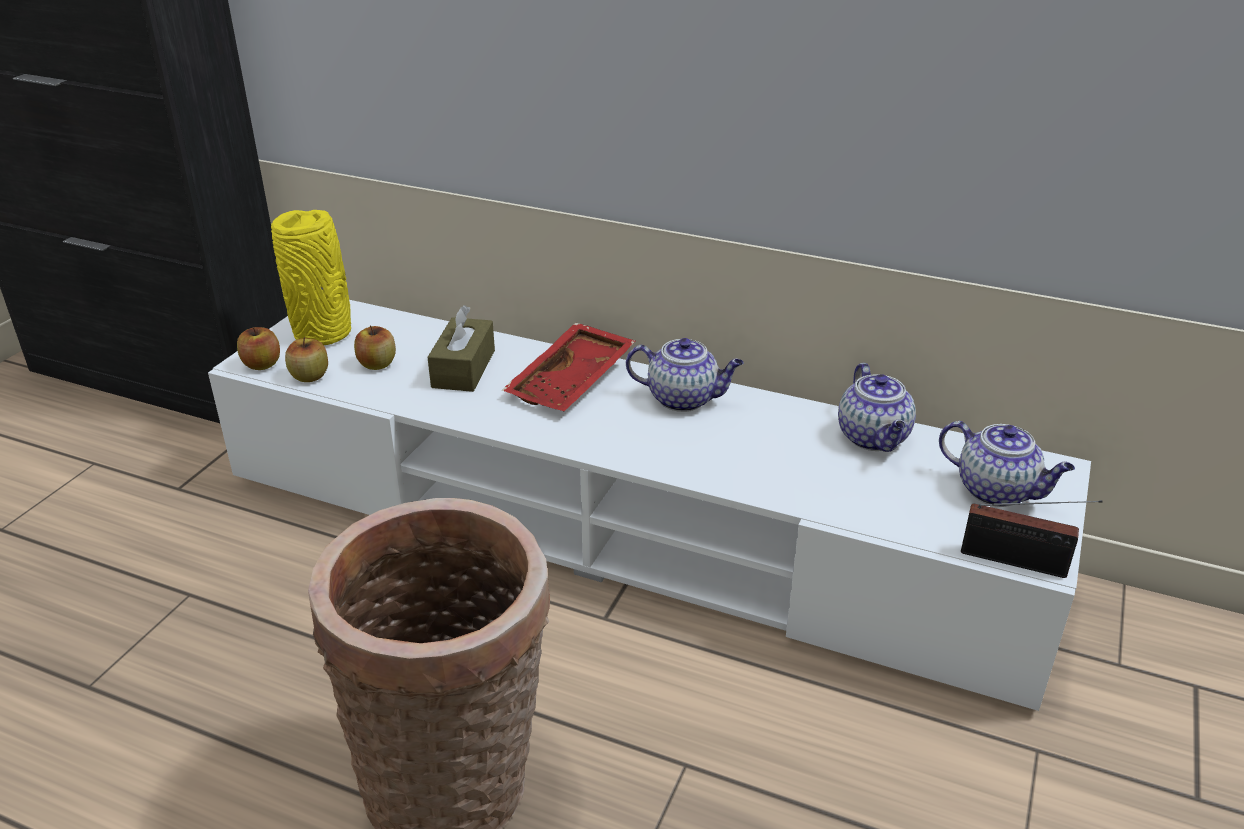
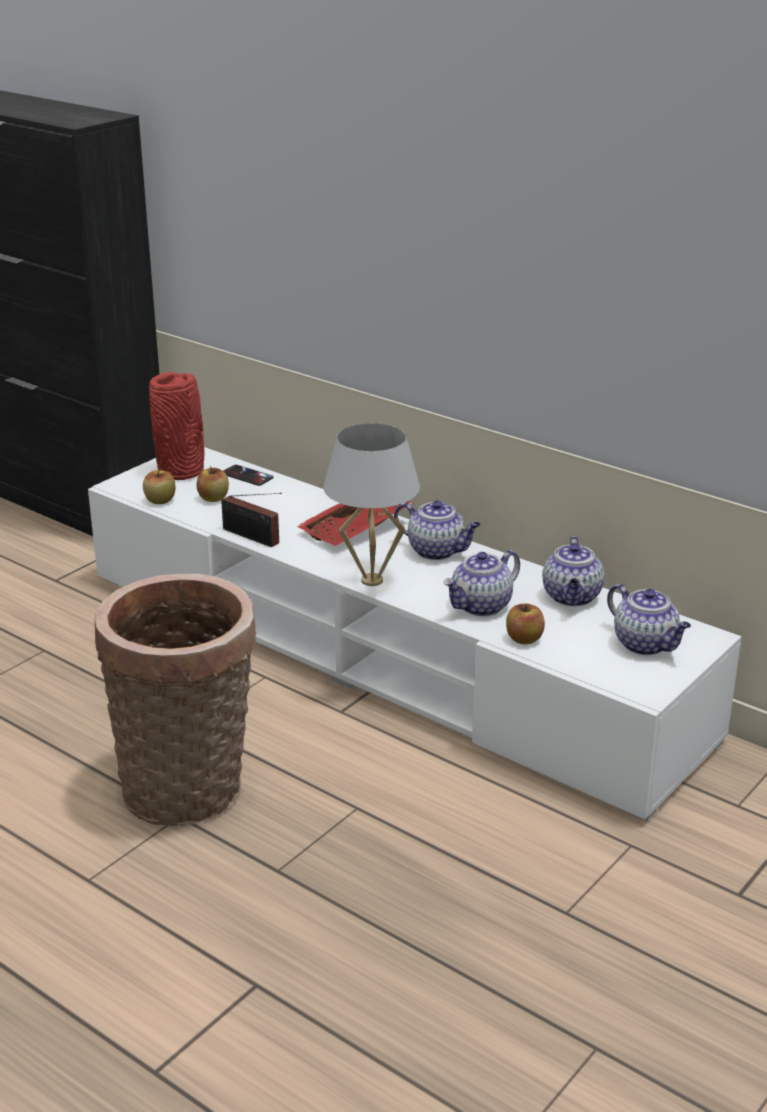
camera: 15 degrees right, 5 degrees down
apple [237,327,280,370] -> apple moved to [506,603,545,644]
yellow vase [271,210,351,345] -> red vase [149,372,204,480]
brown tissue box [428,305,495,392] -> none
radio [961,500,1102,578] -> radio moved to [221,493,282,547]
none -> phone [224,465,274,486]
none -> white table lamp [323,423,420,586]
none -> teapot [443,550,520,616]

